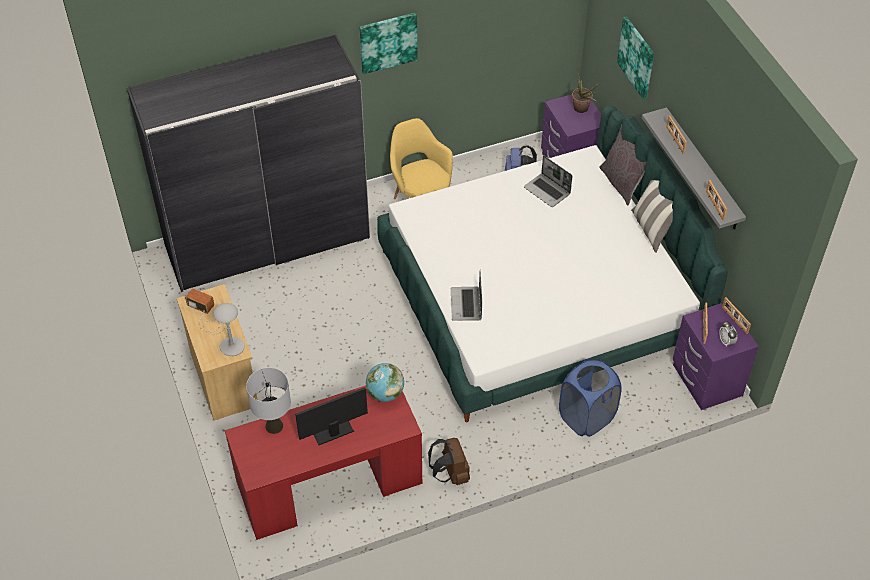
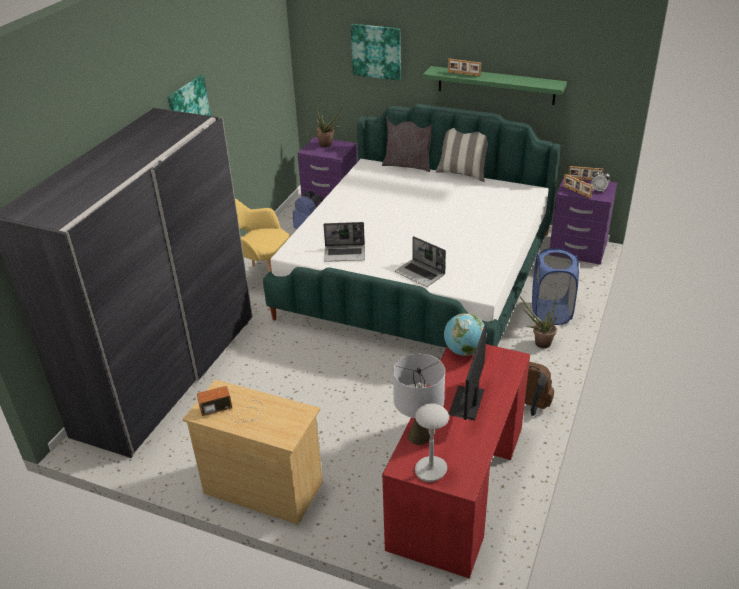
camera: 45 degrees left, 15 degrees down
grey table lamp [213,303,245,356] -> grey table lamp moved to [415,403,449,482]
laptop [524,155,573,207] -> laptop moved to [323,222,365,262]
grey shelf [642,107,746,230] -> green shelf [423,66,567,105]
picture frame [706,180,727,221] -> none
none -> potted plant [520,296,557,348]

